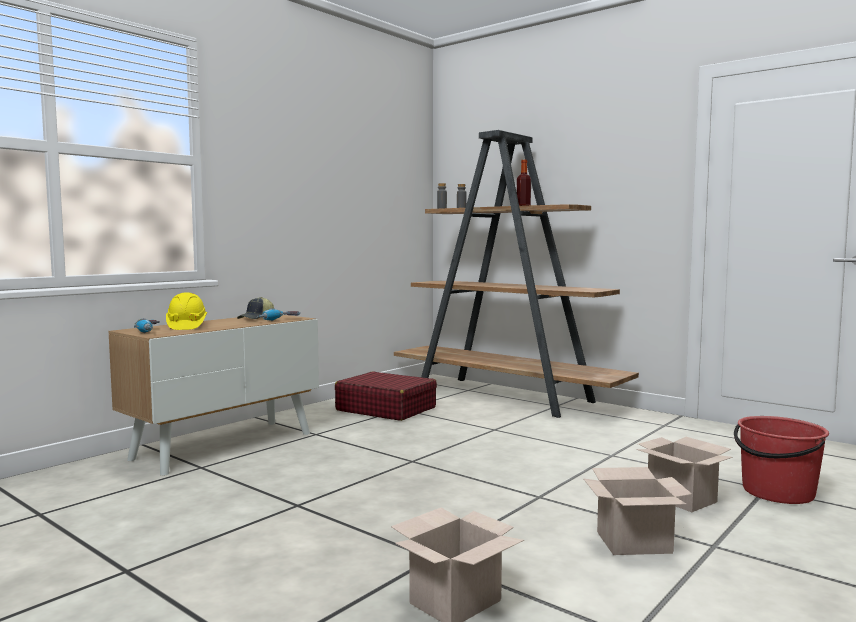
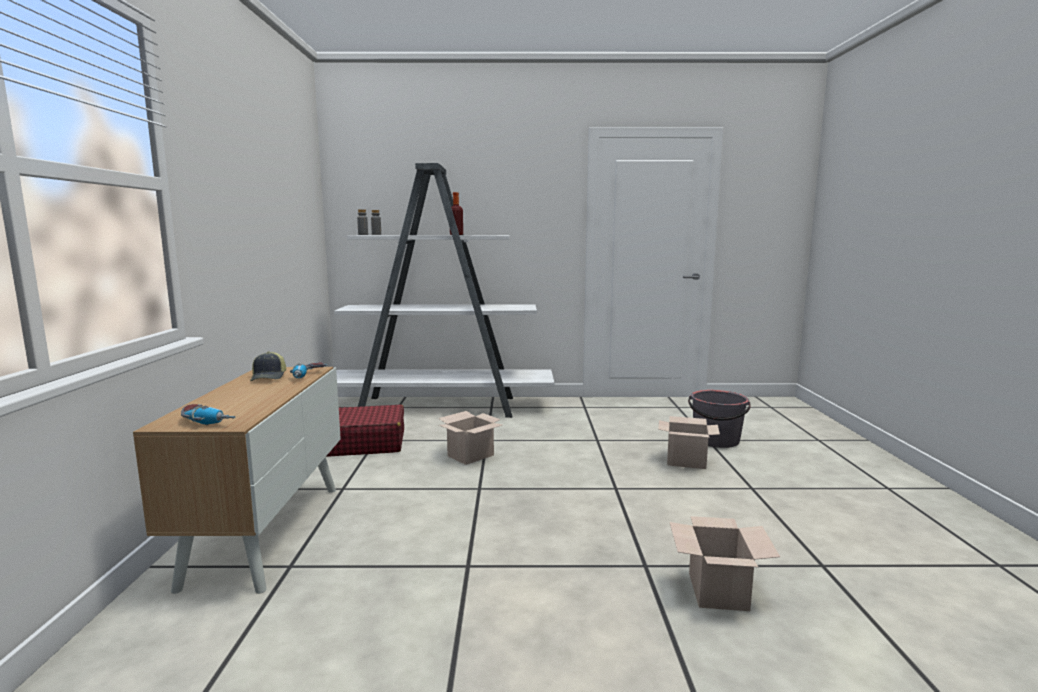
camera: 40 degrees left, 5 degrees up
yellow hard hat [166,292,207,330] -> none
brown bookcase [394,130,639,418] -> white bookcase [334,163,554,418]
cardboard box [583,467,692,555] -> cardboard box moved to [439,411,502,465]
red bucket [734,416,829,504] -> grey bucket [688,390,751,448]

